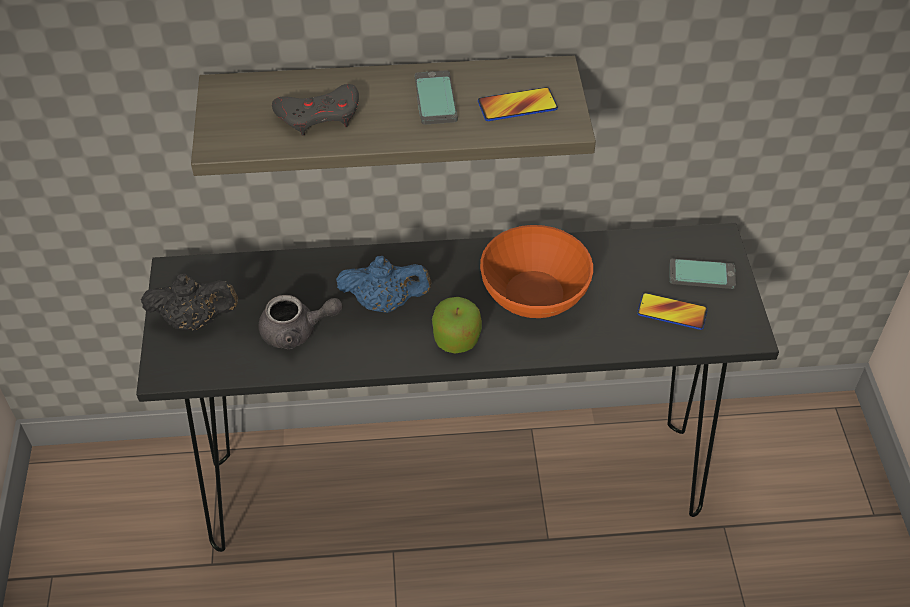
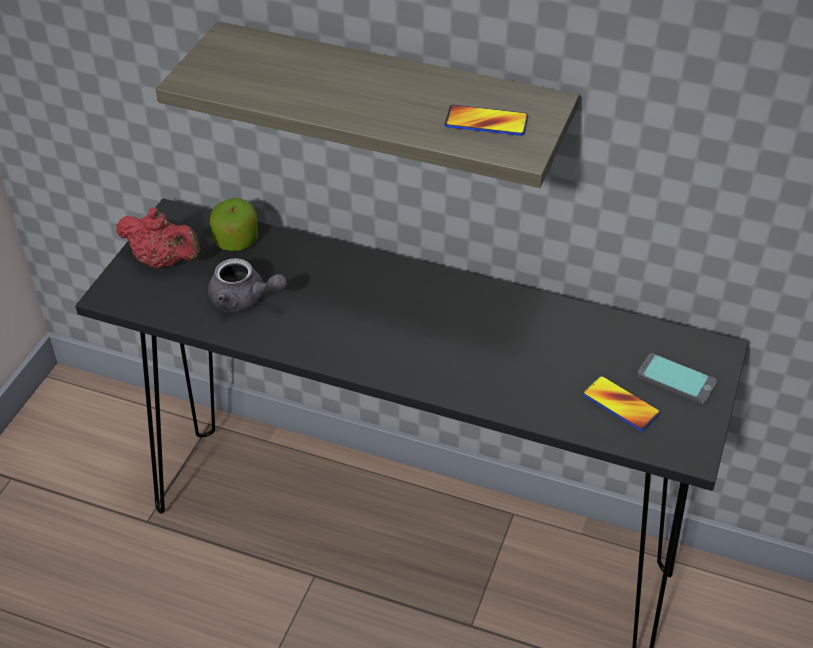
camera: 25 degrees right, 5 degrees down
black teapot [141,274,238,331] -> red teapot [116,208,200,268]
grey game controller [272,84,359,136] -> none
blue teapot [336,256,432,313] -> none
phone [415,70,458,125] -> none
apple [432,297,482,353] -> apple moved to [210,198,258,251]
orange bowl [480,225,593,318] -> none

